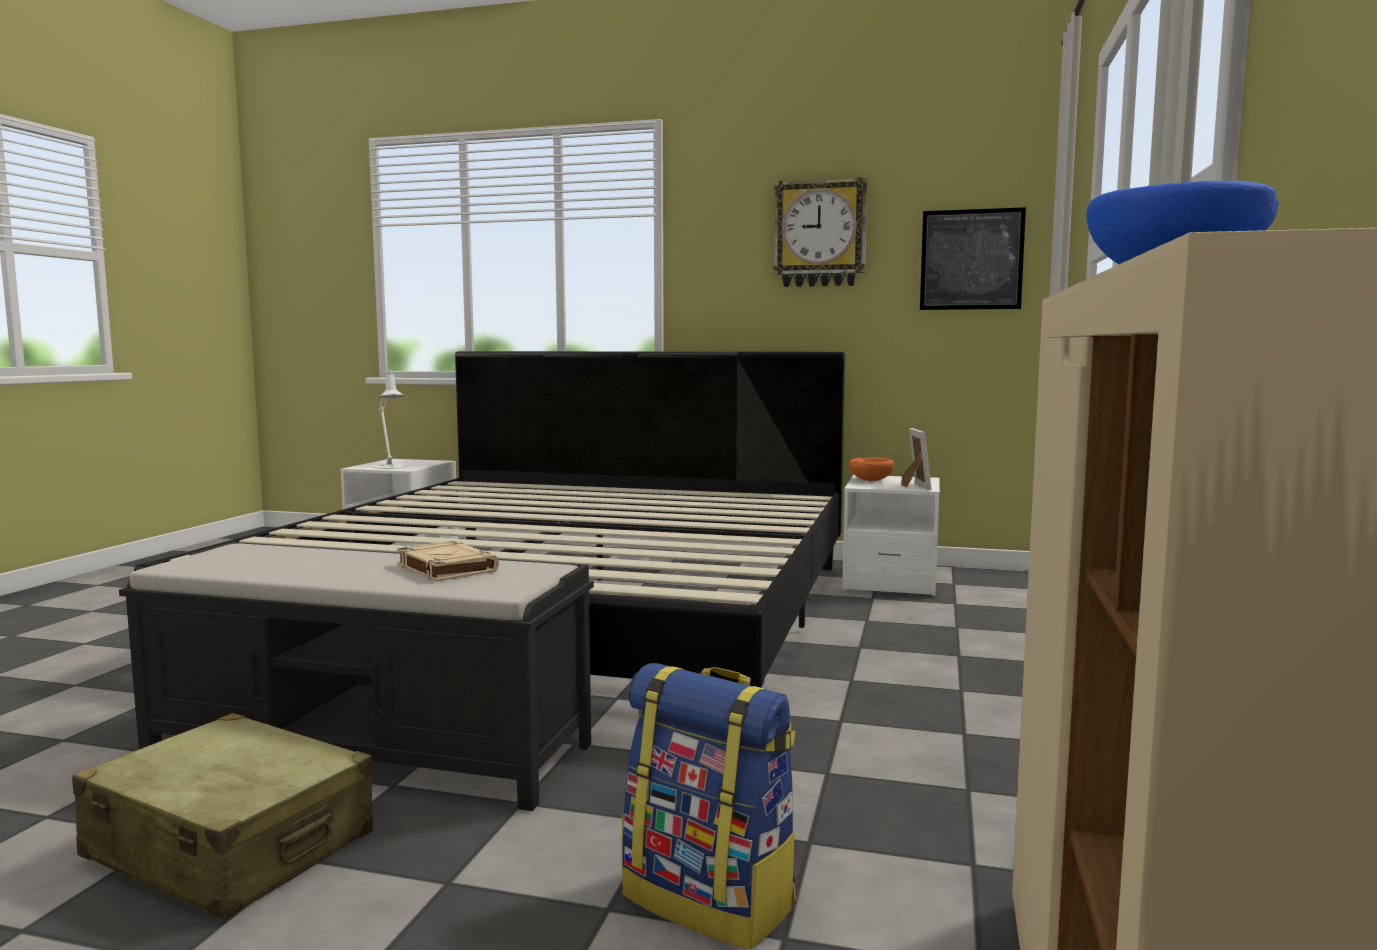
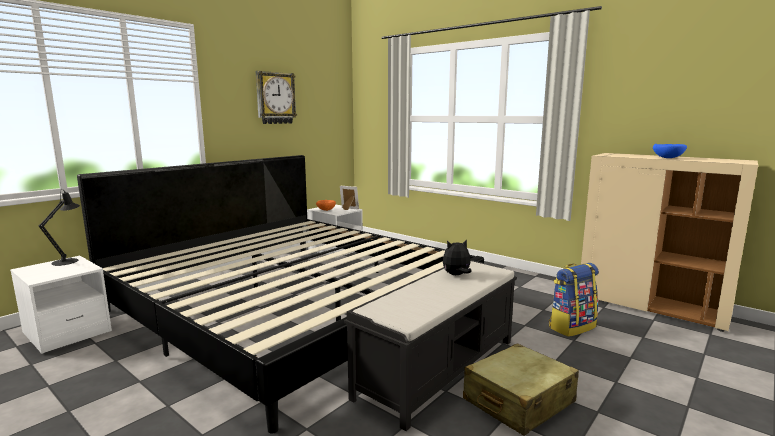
camera: 65 degrees left, 5 degrees up
white table lamp [374,369,406,469] -> none
beige book [397,541,499,582] -> plush toy [443,239,472,275]
picture [920,207,1026,310] -> none
none -> black table lamp [39,189,80,266]

